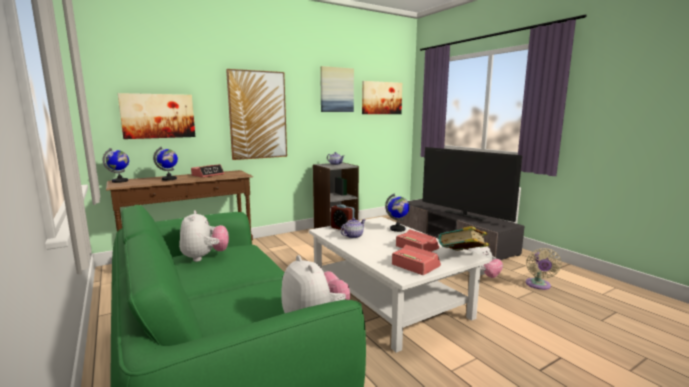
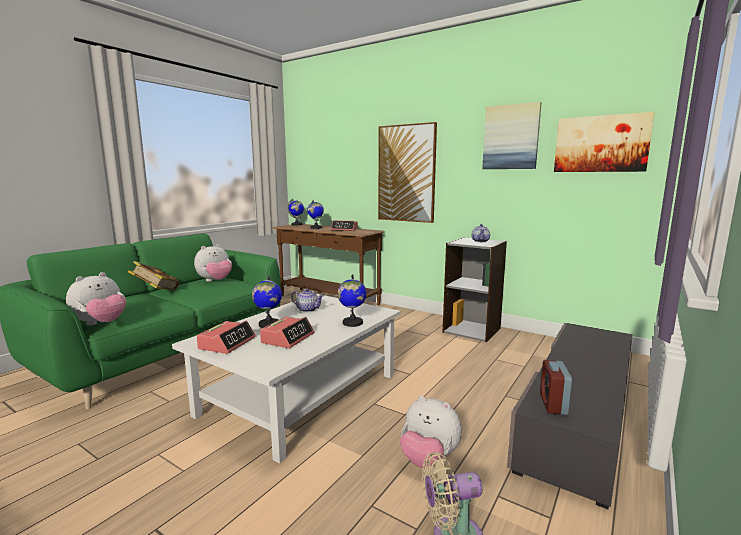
camera: 65 degrees right, 0 degrees up
picture [118,93,195,139] -> none
alarm clock [331,204,355,231] -> alarm clock moved to [540,360,572,415]
television [423,147,522,222] -> none
book [438,226,489,251] -> book moved to [128,261,179,291]
none -> globe [252,275,282,328]

